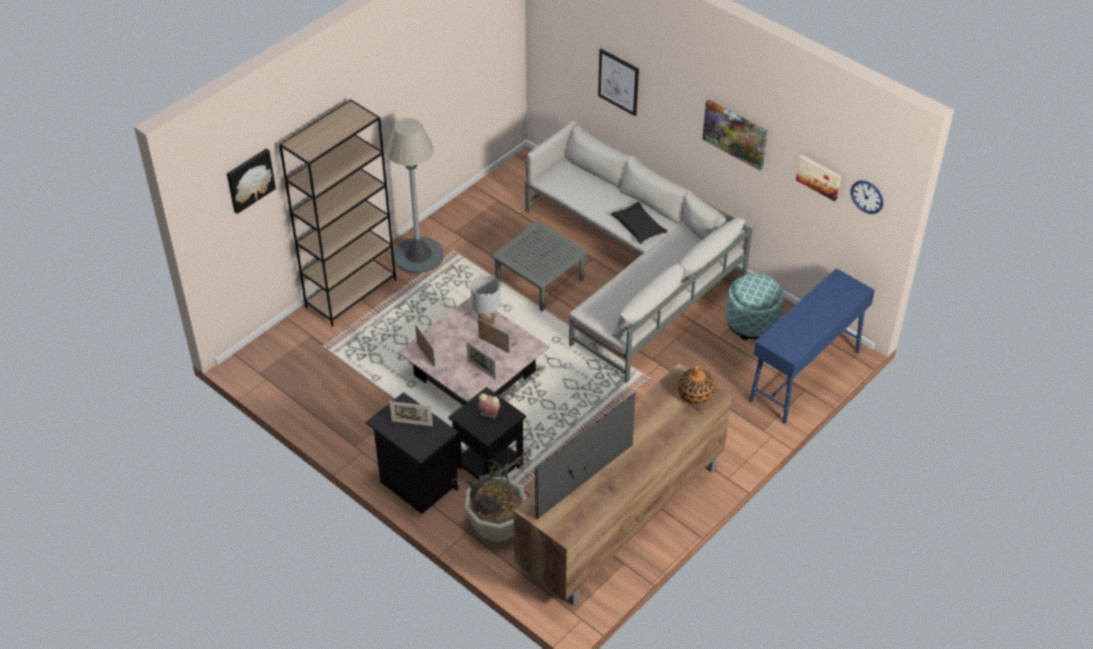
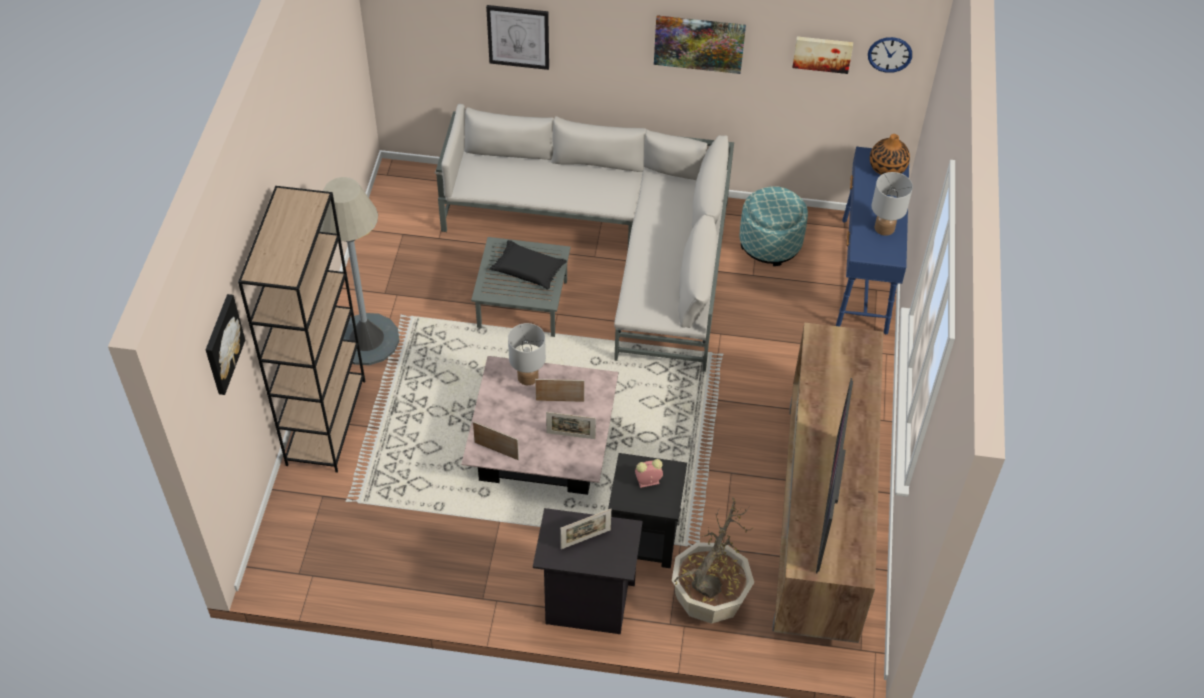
camera: 35 degrees left, 5 degrees up
black pillow [611,202,668,244] -> black pillow moved to [490,240,567,290]
vase [678,366,715,404] -> vase moved to [870,134,910,175]
none -> grey table lamp [872,172,913,236]

